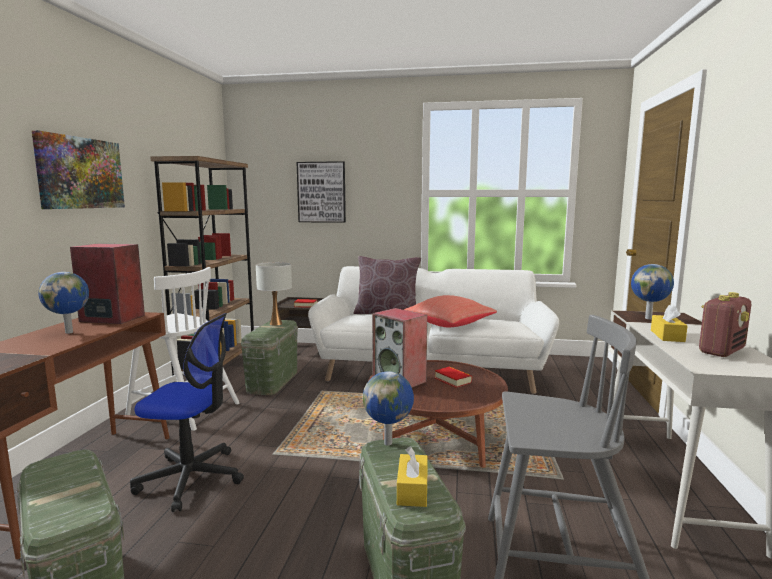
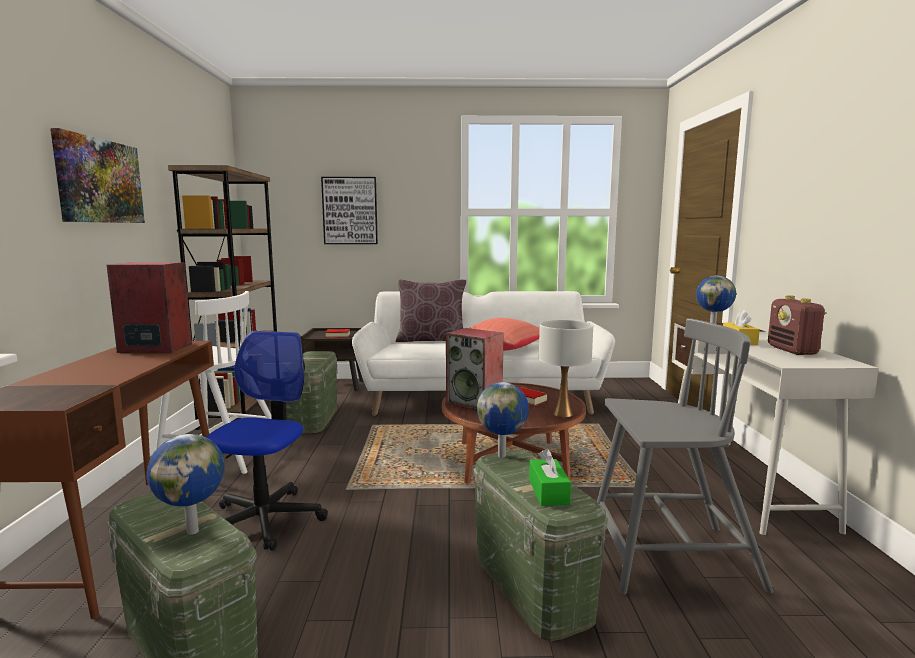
camera: 10 degrees left, 0 degrees up
globe [39,272,89,334] -> globe moved to [147,434,225,535]
office chair [130,313,244,512] -> office chair turned 75 degrees counterclockwise [206,331,328,551]
white table lamp [256,262,292,326] -> white table lamp moved to [539,320,593,417]
yellow tissue box [397,446,428,507] -> green tissue box [529,449,571,506]
radio [699,292,752,357] -> radio turned 135 degrees clockwise [768,295,827,355]

